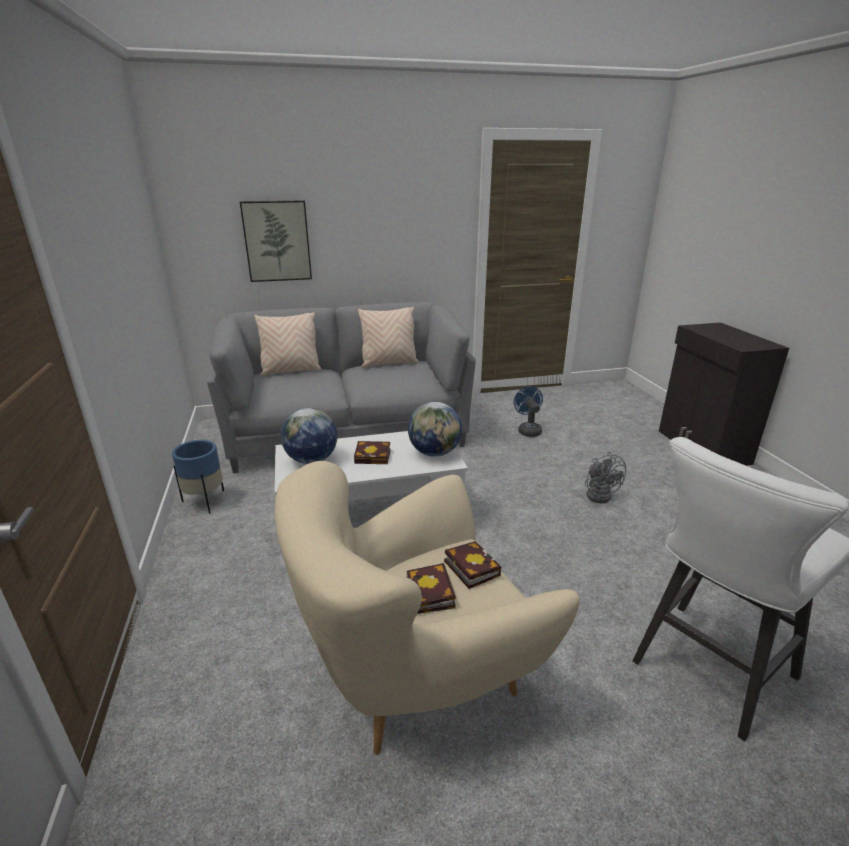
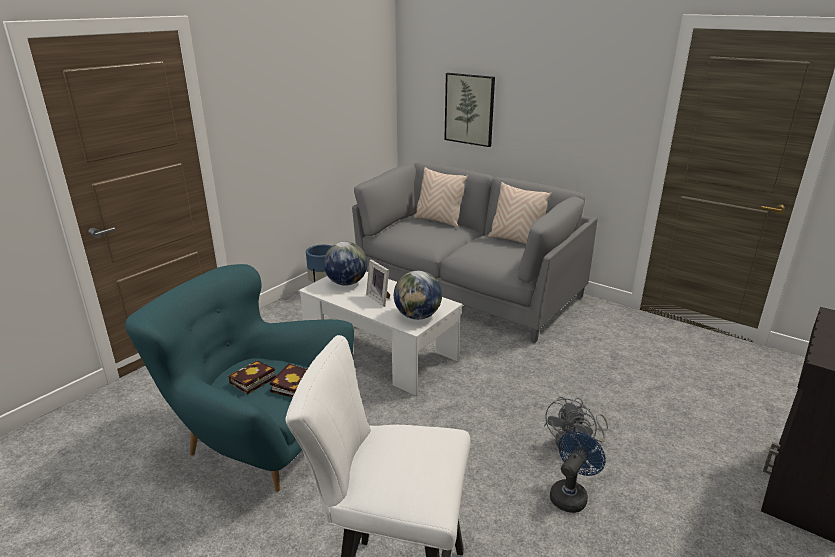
camera: 50 degrees right, 0 degrees up
beige armchair [275,461,580,755] -> turquoise armchair [125,264,354,492]
book [354,441,390,464] -> picture frame [366,260,390,307]
blue fan [514,386,543,437] -> blue fan moved to [550,431,606,513]

